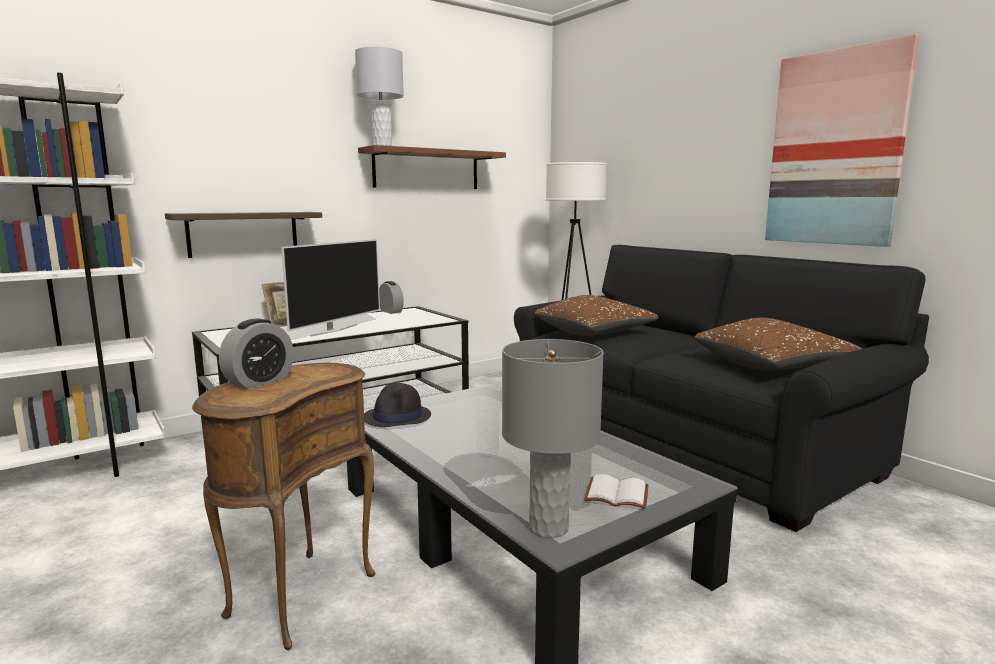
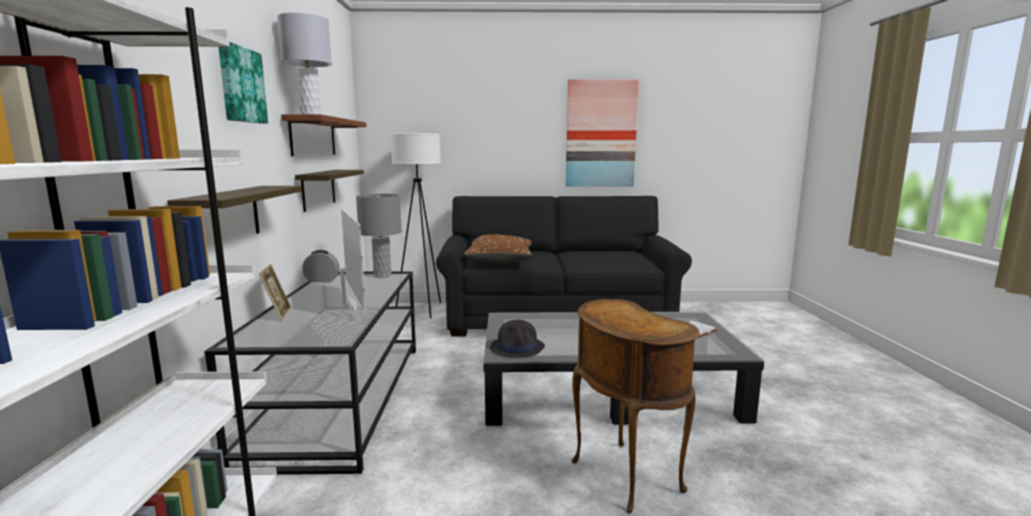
camera: 55 degrees left, 0 degrees up
alarm clock [219,319,294,389] -> none
grey table lamp [502,339,604,538] -> grey table lamp moved to [356,194,402,278]
brown pillow [694,318,862,370] -> none
none -> picture [219,42,268,124]
none -> shelf [295,170,364,212]

